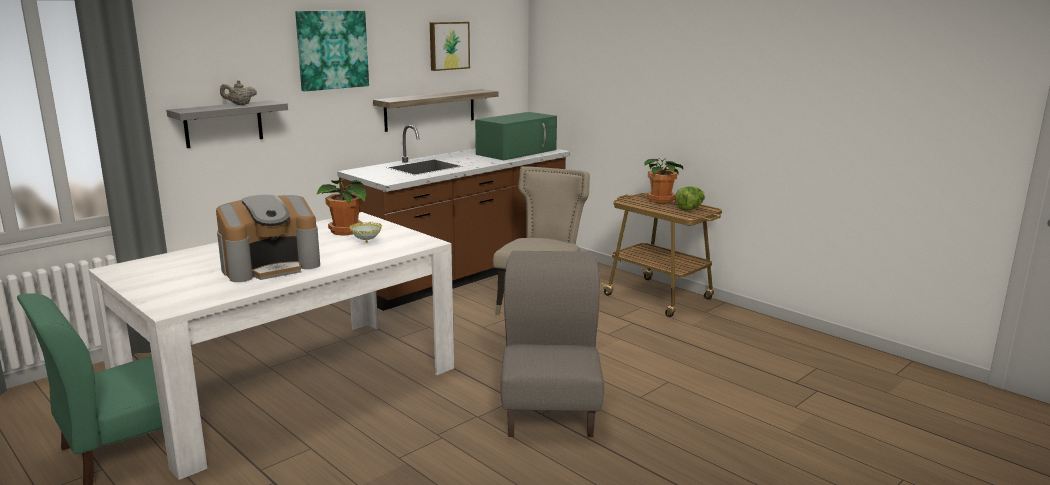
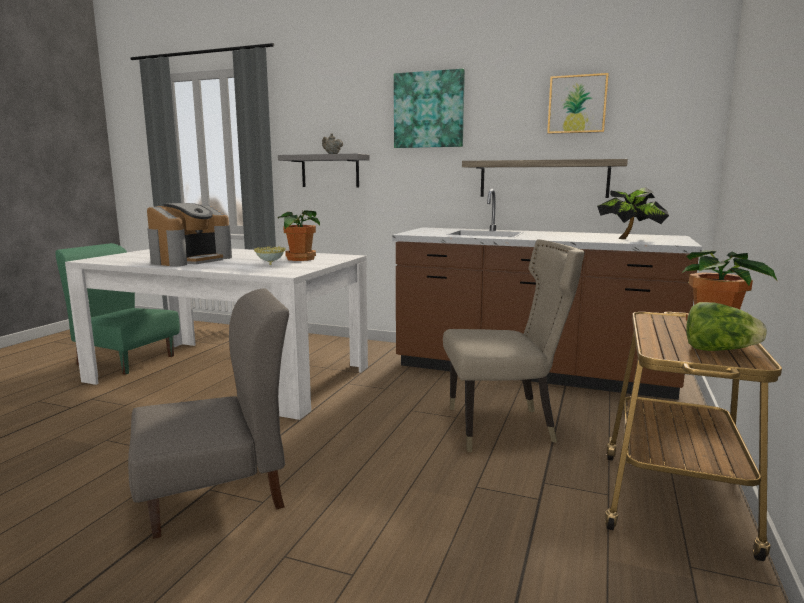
camera: 65 degrees right, 5 degrees down
coffee machine [216,194,320,282] -> coffee machine turned 90 degrees counterclockwise [147,203,232,267]
green microwave [475,112,557,160] -> potted plant [597,187,669,239]

